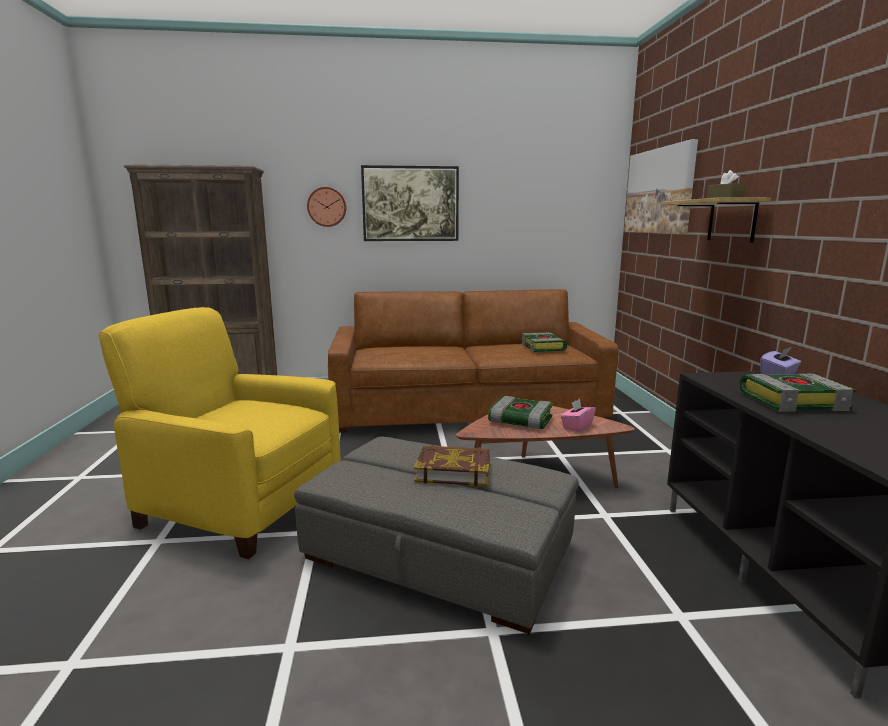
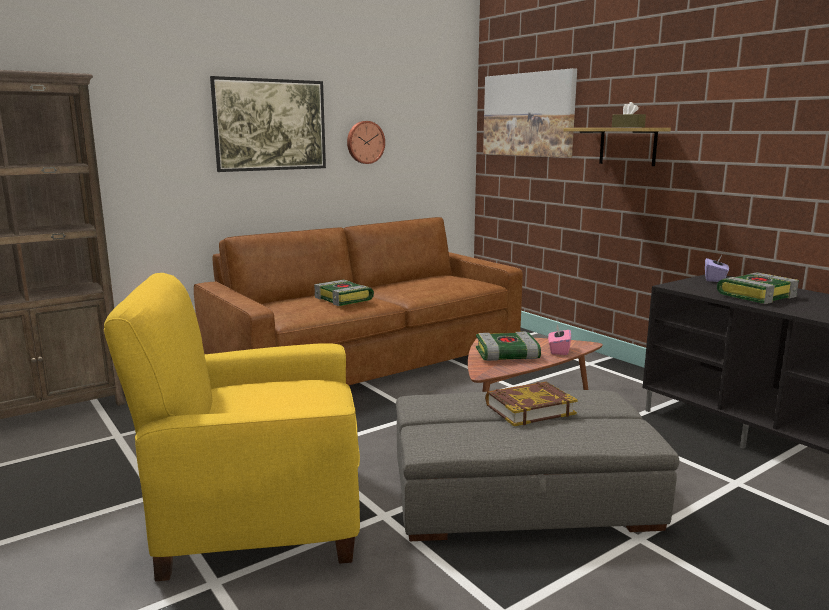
camera: 30 degrees left, 0 degrees up
wall clock [307,187,346,227] -> wall clock moved to [347,121,385,164]
book [522,332,567,352] -> book moved to [314,280,374,306]

